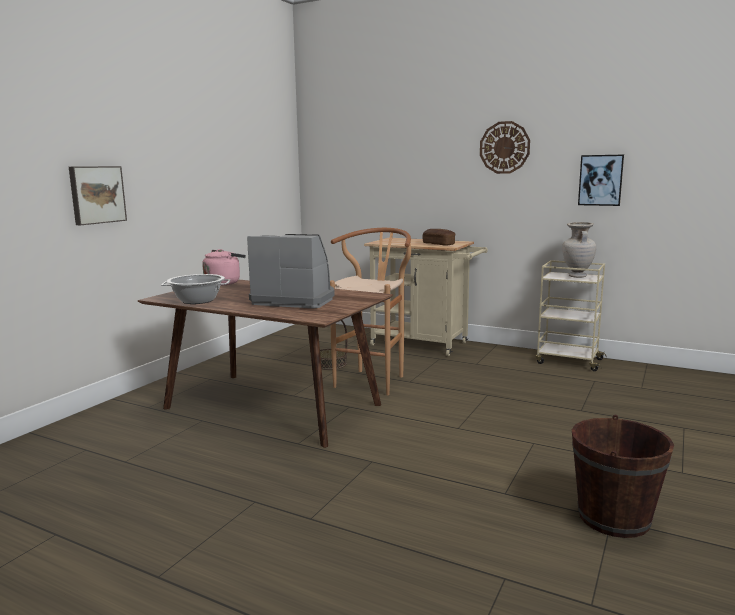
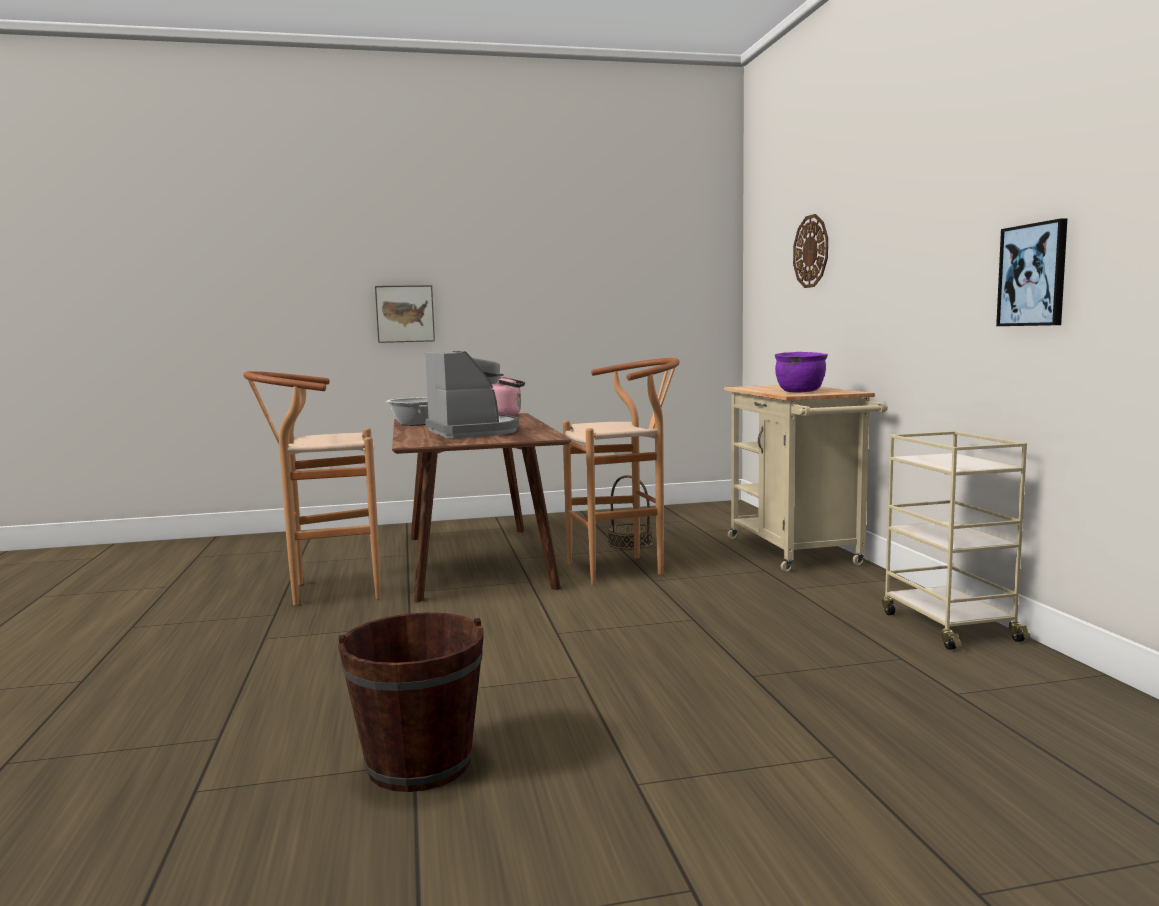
camera: 50 degrees right, 5 degrees down
bread [422,229,455,246] -> purple cooking pot [775,352,828,392]
wall clock [480,121,530,174] -> wall clock moved to [793,214,828,288]
beige vase [562,222,596,278] -> none
none -> brown stool [243,371,380,605]

